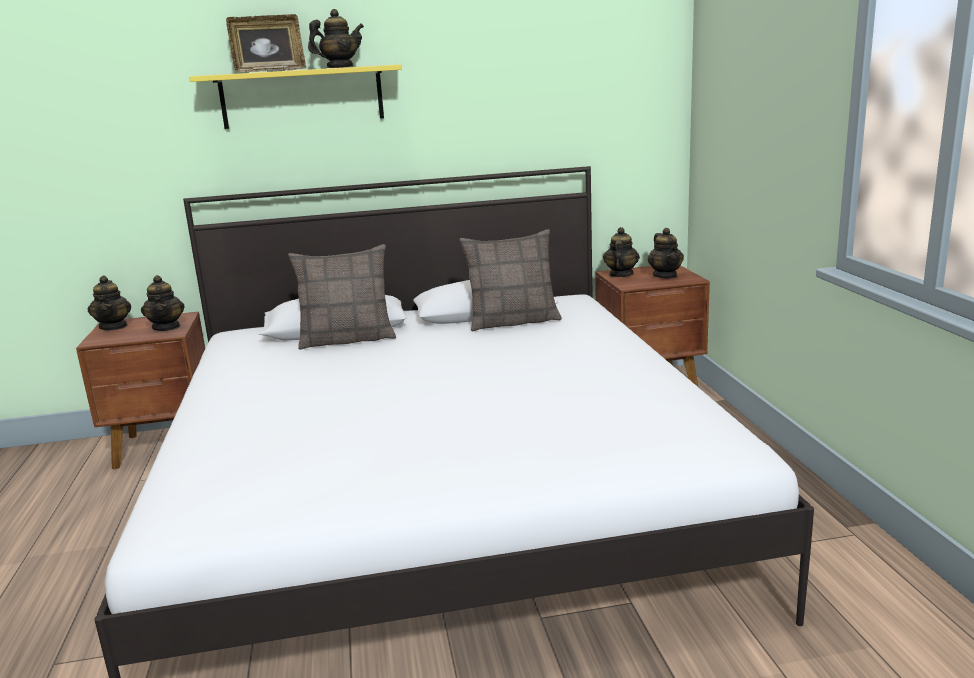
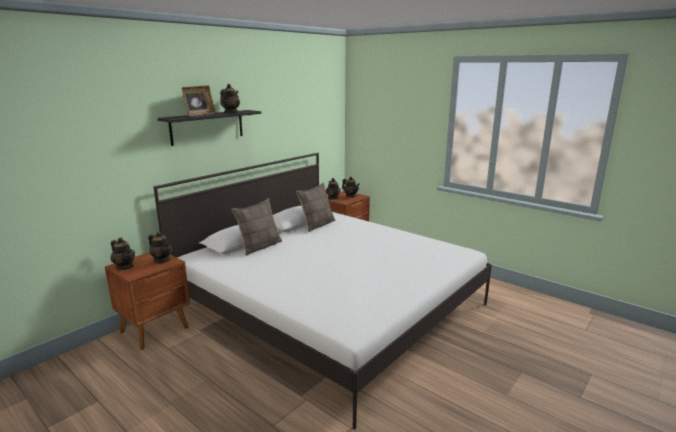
camera: 40 degrees left, 0 degrees up
yellow shelf [189,64,402,129] -> black shelf [158,110,261,146]

